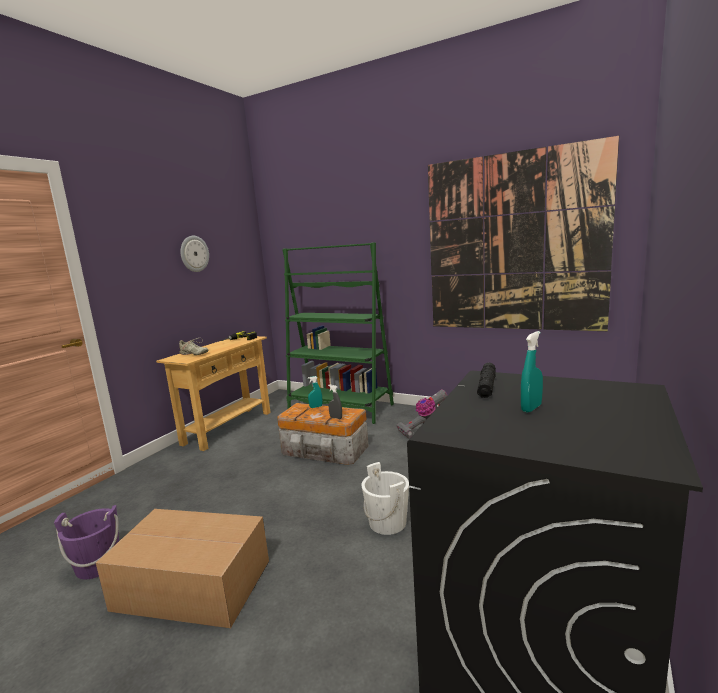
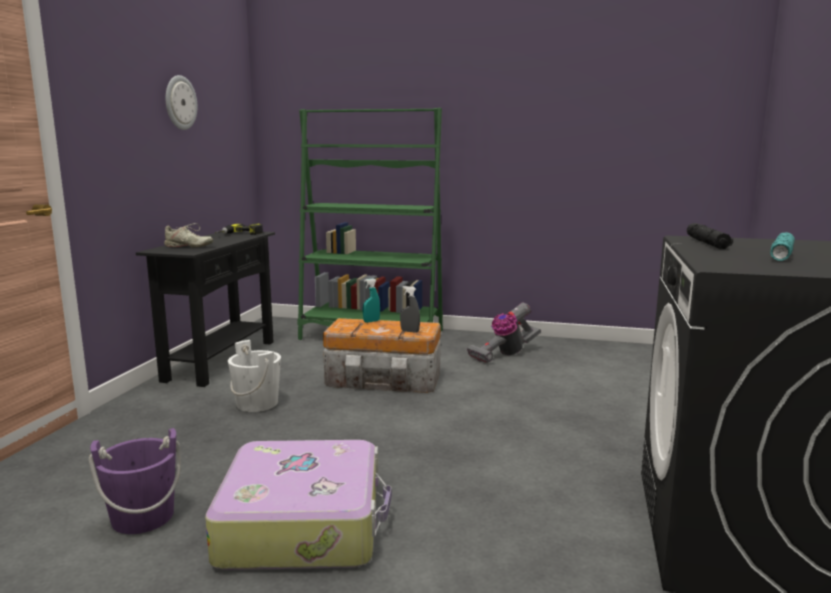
camera: 15 degrees left, 0 degrees up
cardboard box [96,509,269,628] -> suitcase [205,440,392,570]
beige console table [156,336,271,451] -> black console table [136,231,275,387]
white bucket [361,462,409,535] -> white bucket moved to [228,340,281,412]
picture [428,136,619,331] -> none
turquoise spray bottle [521,331,543,412] -> turquoise flashlight [770,232,795,261]

